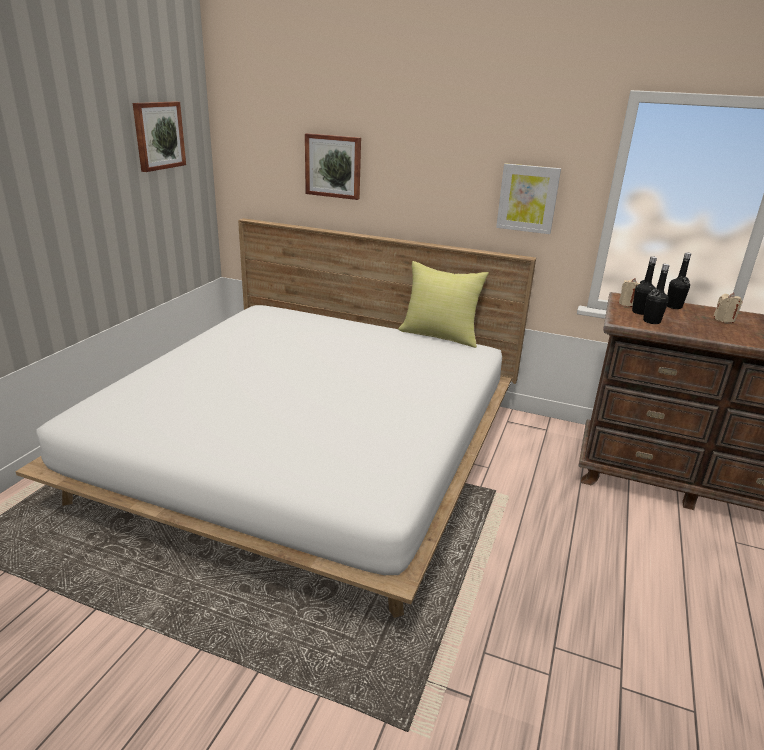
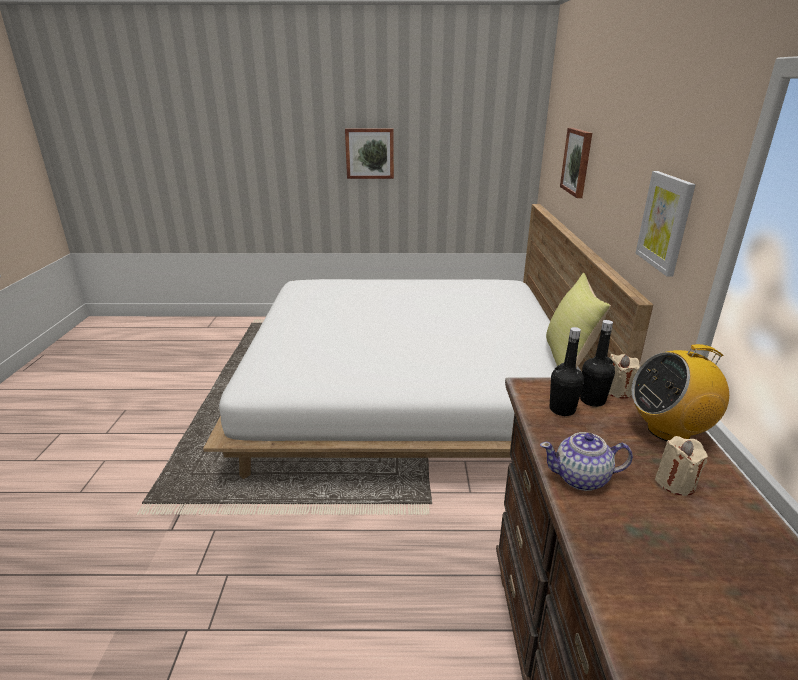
camera: 70 degrees right, 0 degrees up
picture [133,101,186,172] -> picture moved to [345,128,394,179]
black bottle [667,252,691,309] -> radio [632,344,729,441]
none -> teapot [540,432,633,491]

